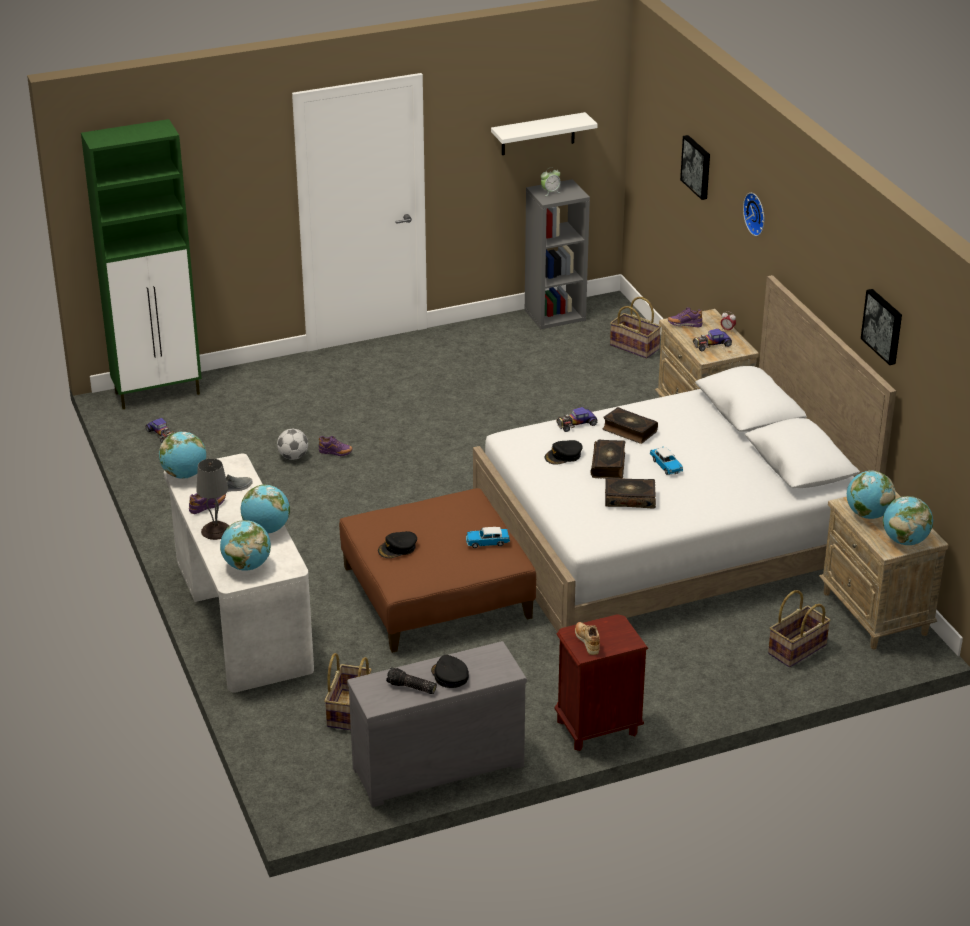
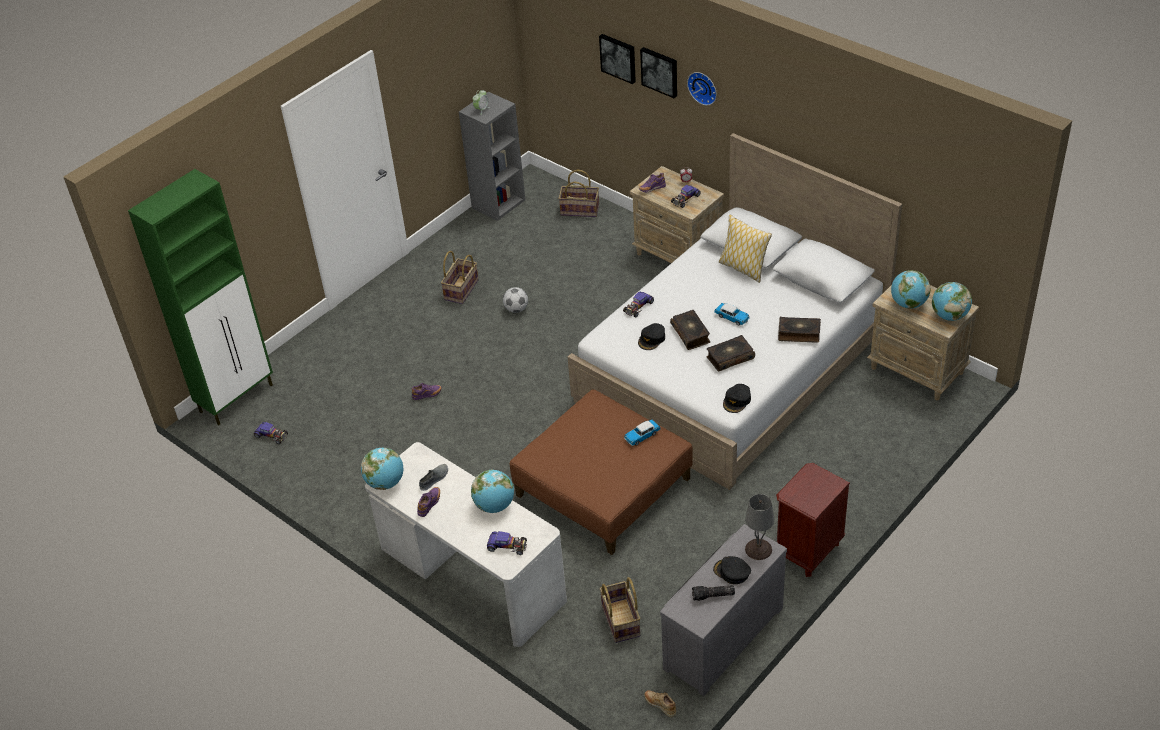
camera: 25 degrees left, 10 degrees up
grey table lamp [196,458,229,540] -> grey table lamp moved to [745,494,774,560]
globe [220,520,271,571] -> toy car [487,531,527,555]
football [277,429,308,460] -> football moved to [503,287,528,313]
black cap [378,531,417,558] -> black cap moved to [723,384,751,413]
white shelf [491,112,598,155] -> none
beige shoe [575,622,600,655] -> beige shoe moved to [645,690,676,717]
book [603,407,658,444] -> book moved to [778,317,821,343]
basket [768,590,831,667] -> basket moved to [441,251,479,304]
picture [861,289,902,365] -> picture moved to [640,47,677,98]
none -> pillow [719,215,772,283]

